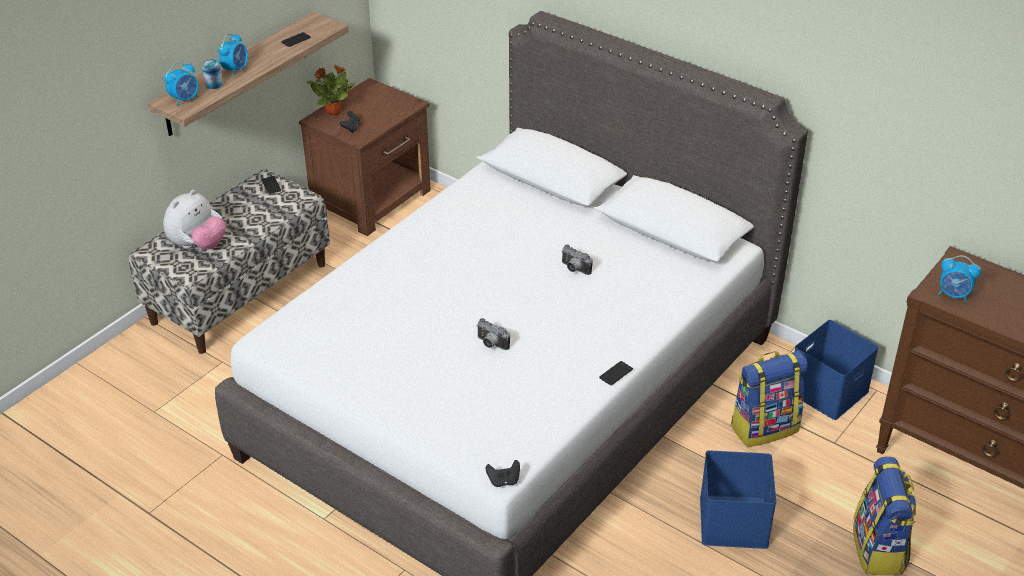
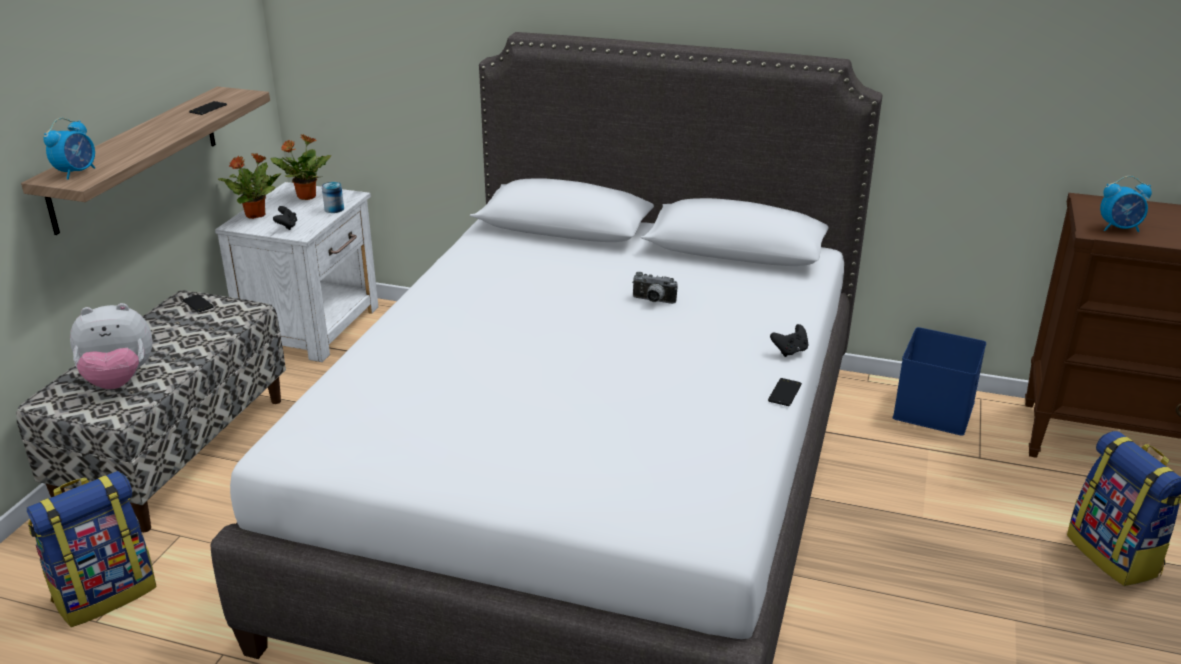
camera: 20 degrees left, 10 degrees down
plush toy [163,190,226,250] -> plush toy turned 60 degrees clockwise [70,303,153,389]
can [202,60,223,89] -> can moved to [322,182,344,213]
alarm clock [218,34,248,77] -> none
brown nightstand [299,78,431,236] -> white nightstand [215,182,379,362]
camera [477,318,510,350] -> none
black game controller [486,460,520,487] -> black game controller moved to [770,324,808,357]
blue storage box [700,450,776,549] -> none
backpack [731,351,808,447] -> backpack moved to [27,471,157,627]
none -> potted plant [271,134,331,200]

